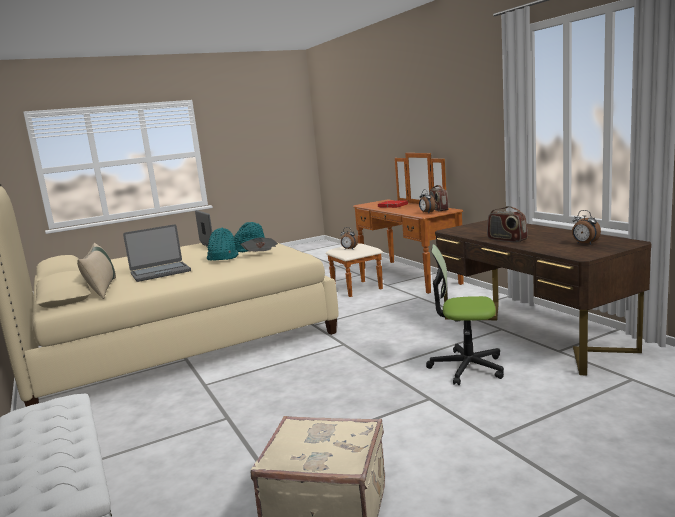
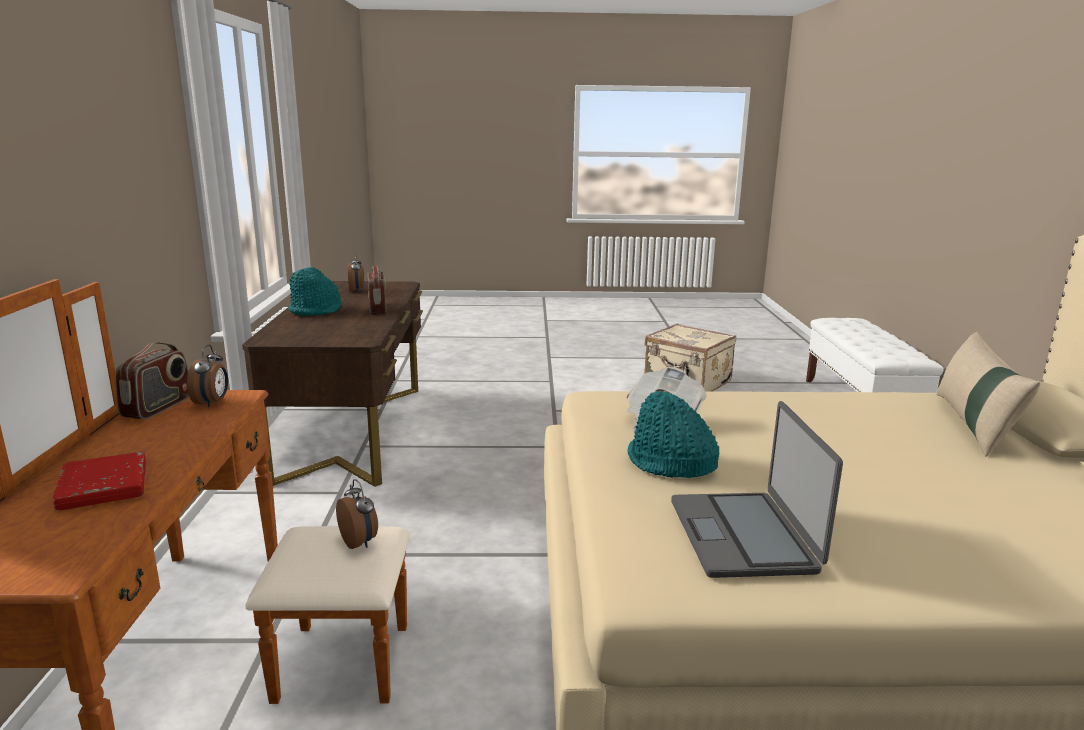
camera: 155 degrees left, 5 degrees up
laptop [123,224,191,282] -> none
turquoise hat [207,228,238,261] -> turquoise hat moved to [288,267,342,316]
office chair [426,244,504,385] -> none

